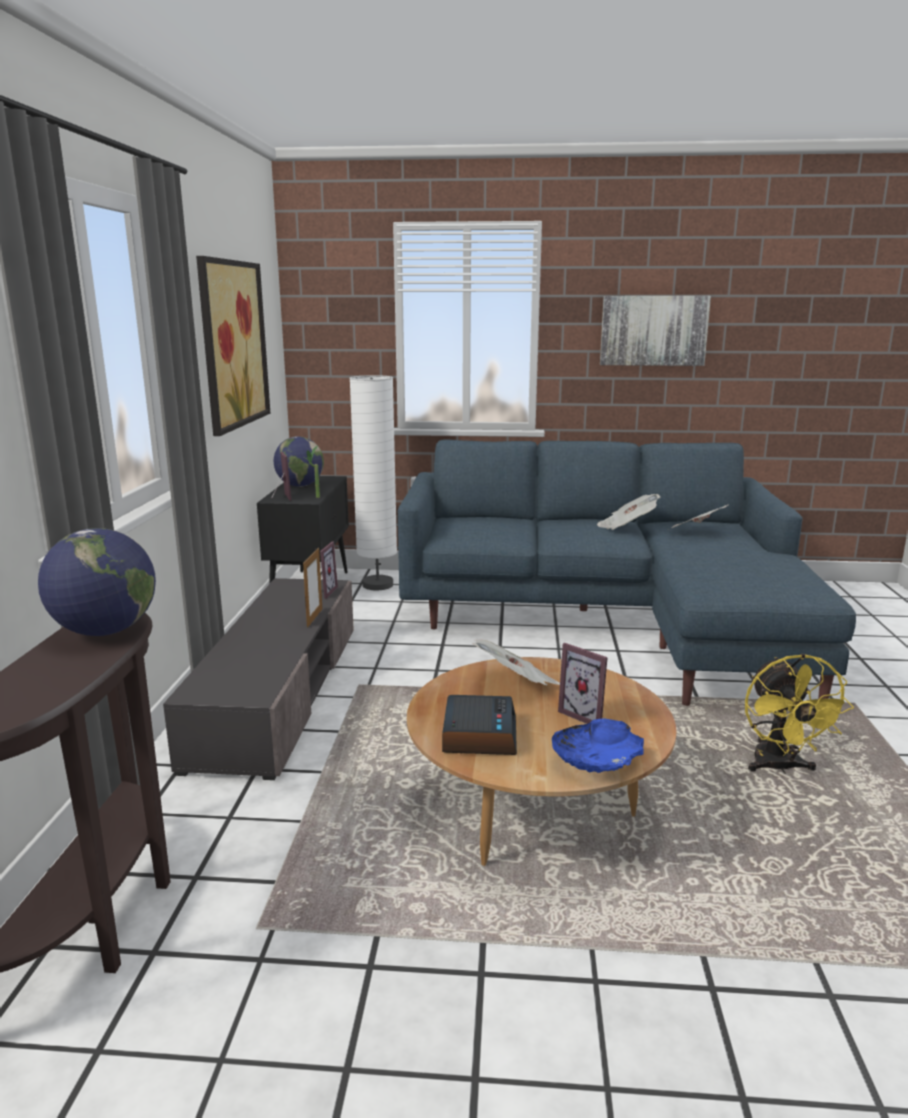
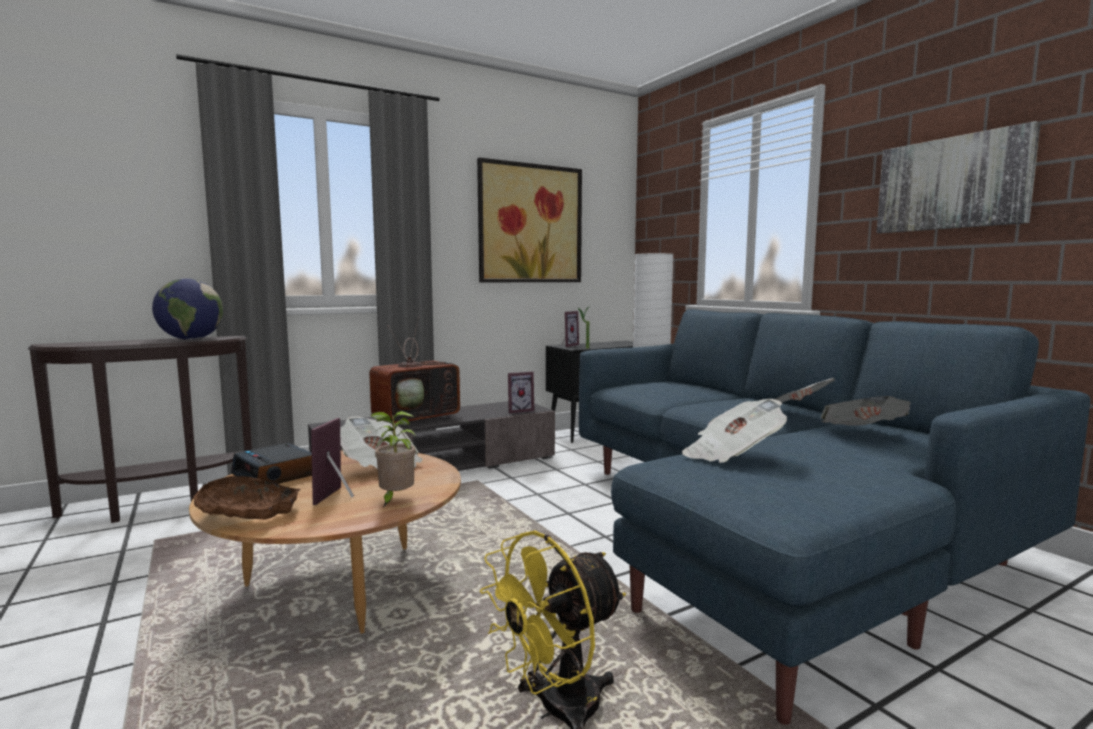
camera: 55 degrees right, 10 degrees down
globe [274,436,324,487] -> none
picture frame [303,548,322,628] -> none
alarm clock [442,695,517,755] -> alarm clock turned 75 degrees clockwise [231,443,312,484]
blue bowl [552,718,644,773] -> brown bowl [194,476,300,519]
none -> television [369,317,460,426]
none -> potted plant [370,411,416,508]
none -> newspaper [682,399,787,463]

